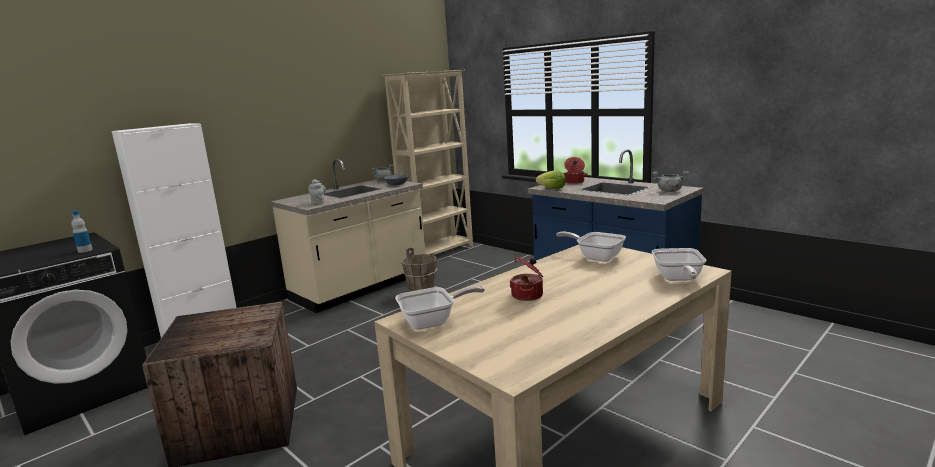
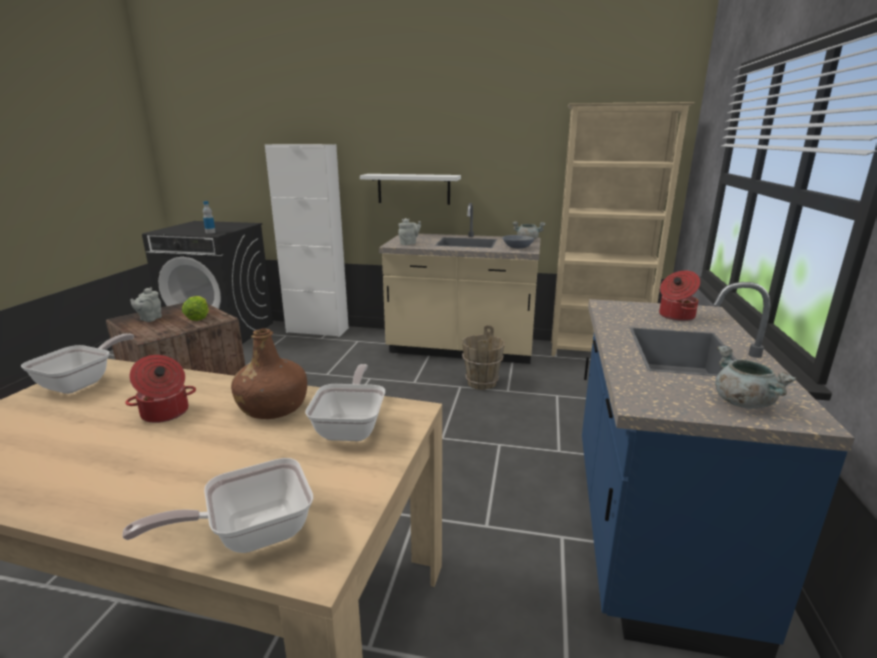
camera: 55 degrees right, 5 degrees up
frying pan [395,286,485,330] -> frying pan turned 105 degrees counterclockwise [21,333,134,394]
lettuce [536,171,566,189] -> lettuce moved to [182,296,209,321]
none -> grey teapot [130,287,162,322]
none -> brown bottle [231,328,307,419]
none -> white shelf [360,174,461,205]

